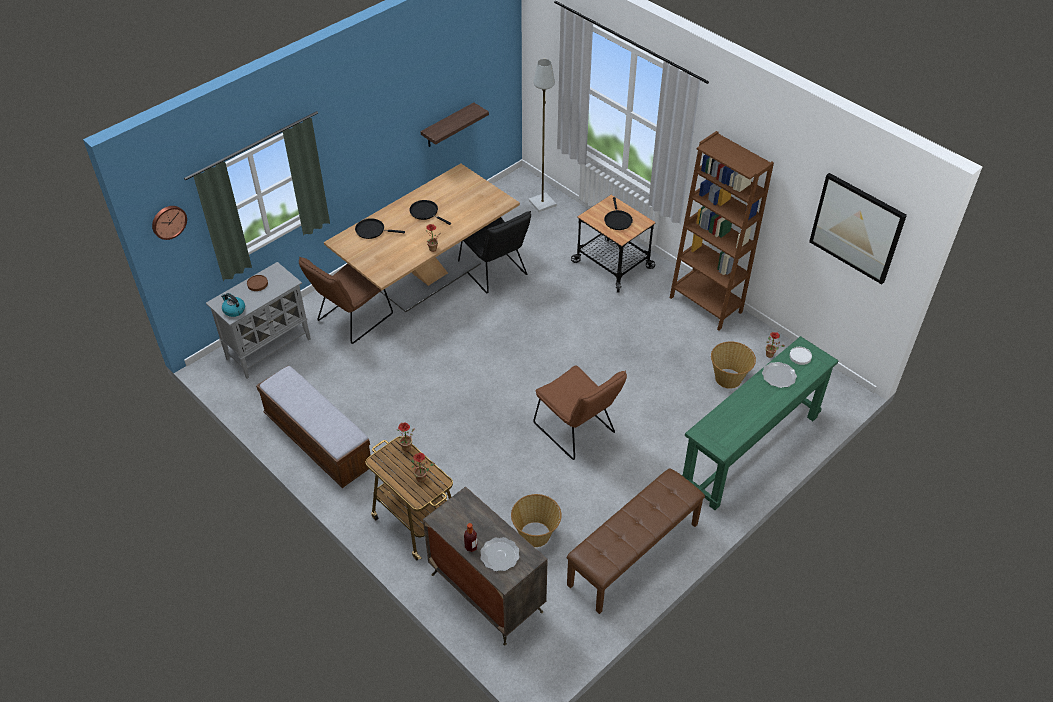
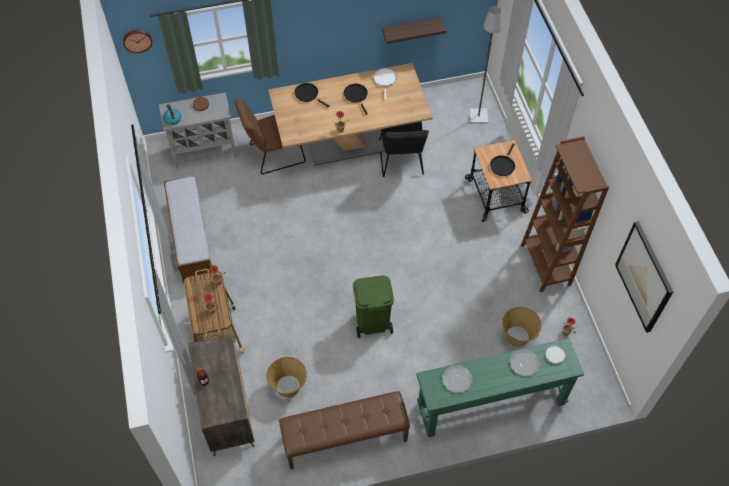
camera: 30 degrees right, 10 degrees up
plate [480,537,520,571] -> plate moved to [442,365,473,393]
brown chair [533,365,627,460] -> green trash can [353,275,394,338]
none -> white frying pan [373,68,397,100]

